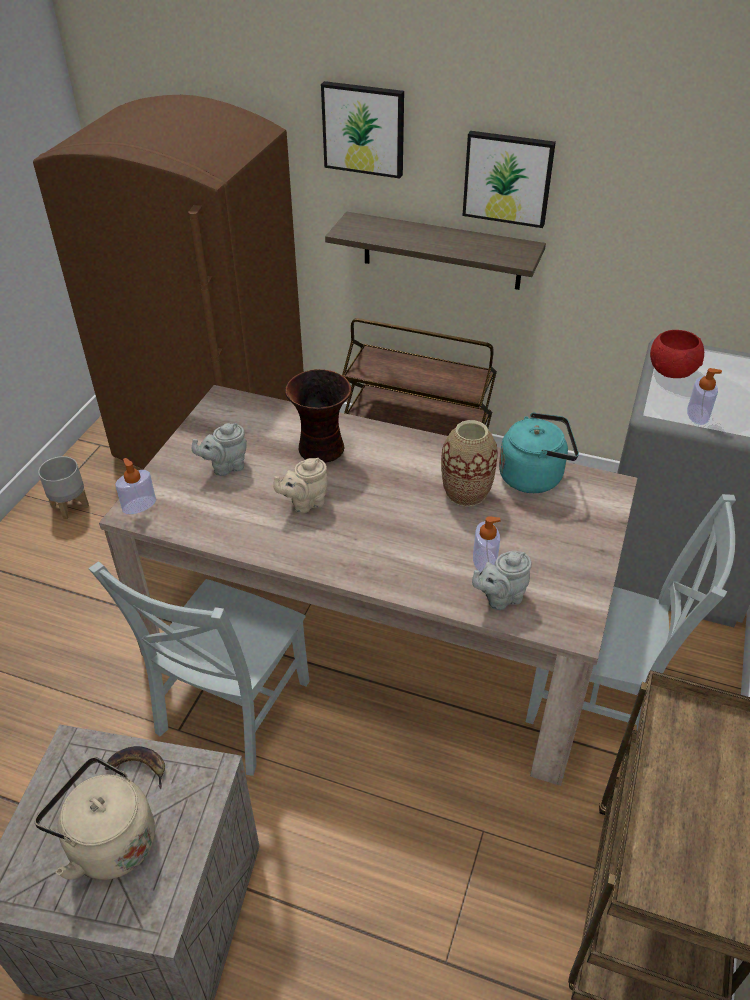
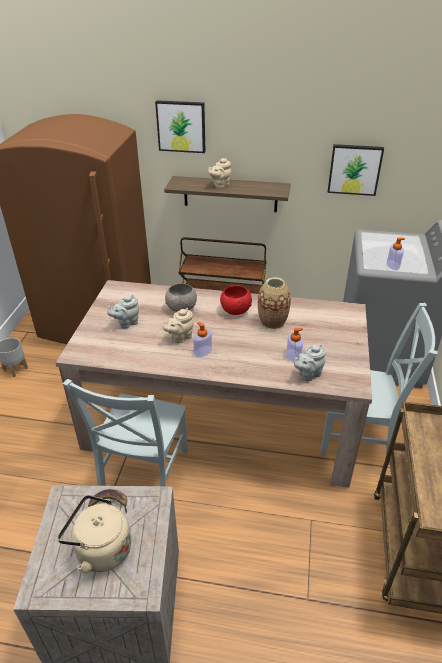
camera: 10 degrees left, 5 degrees down
soap dispenser [115,458,156,514] -> soap dispenser moved to [193,322,212,358]
vase [285,369,351,463] -> grey bowl [165,283,197,312]
picture [462,131,556,228] -> picture moved to [328,144,384,196]
turquoise kettle [499,413,579,493] -> none
red bowl [650,330,704,378] -> red bowl moved to [220,286,252,315]
none -> beige teapot [208,158,231,188]

